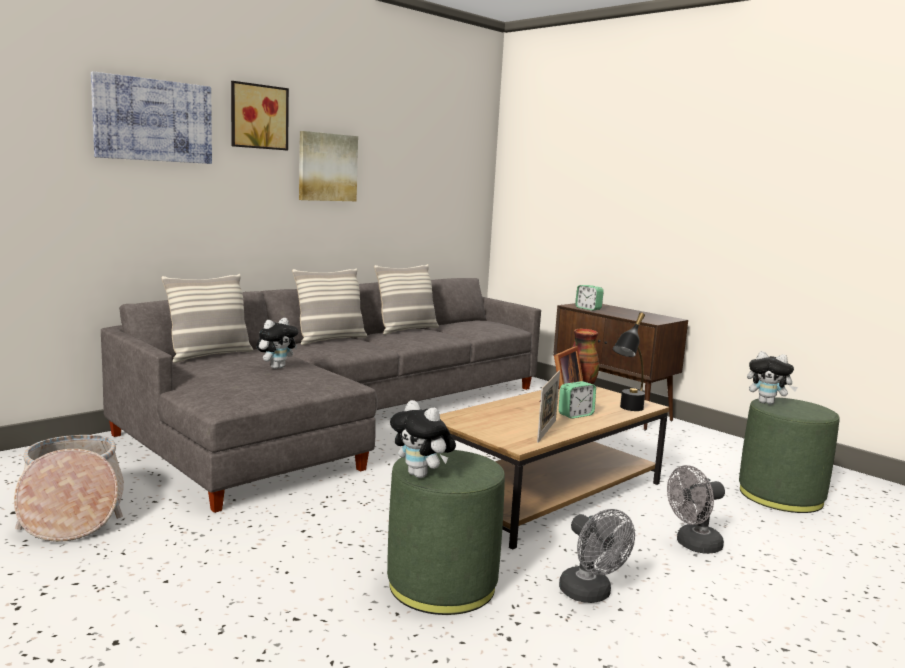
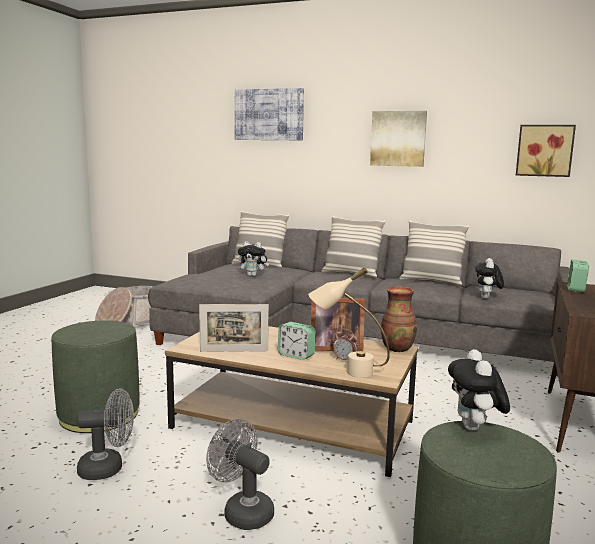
camera: 65 degrees right, 0 degrees up
picture [231,81,289,150] -> picture moved to [516,125,576,177]
plush toy [390,400,456,478] -> plush toy moved to [475,258,504,298]
grey fan [559,509,635,603] -> grey fan turned 135 degrees counterclockwise [77,388,134,480]
black table lamp [613,312,645,411] -> beige table lamp [308,267,390,378]
none -> alarm clock [333,329,357,360]

